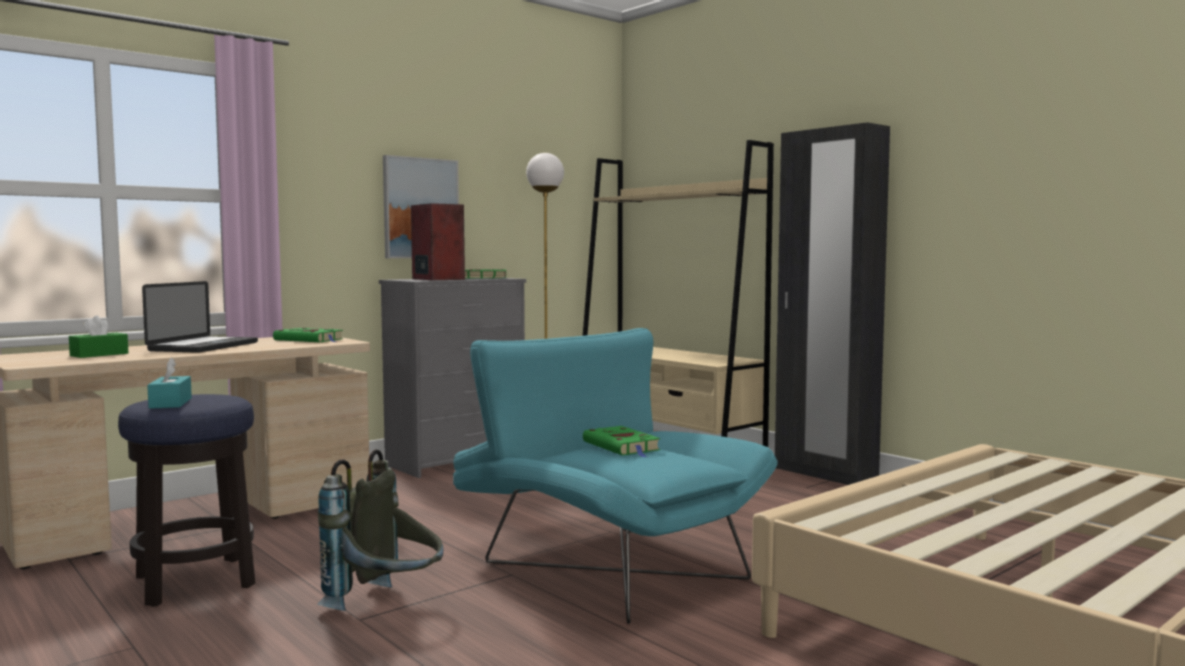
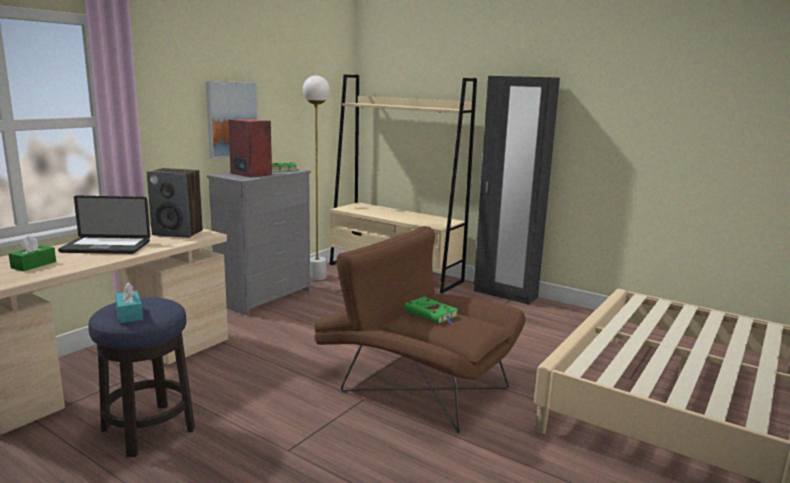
camera: 15 degrees left, 10 degrees up
laptop [142,281,258,353] -> laptop turned 90 degrees clockwise [58,195,150,254]
green book [273,328,343,342] -> speaker [147,168,203,238]
grey backpack [317,449,443,611] -> none
turquoise armchair [453,328,777,624] -> brown armchair [314,226,526,433]

